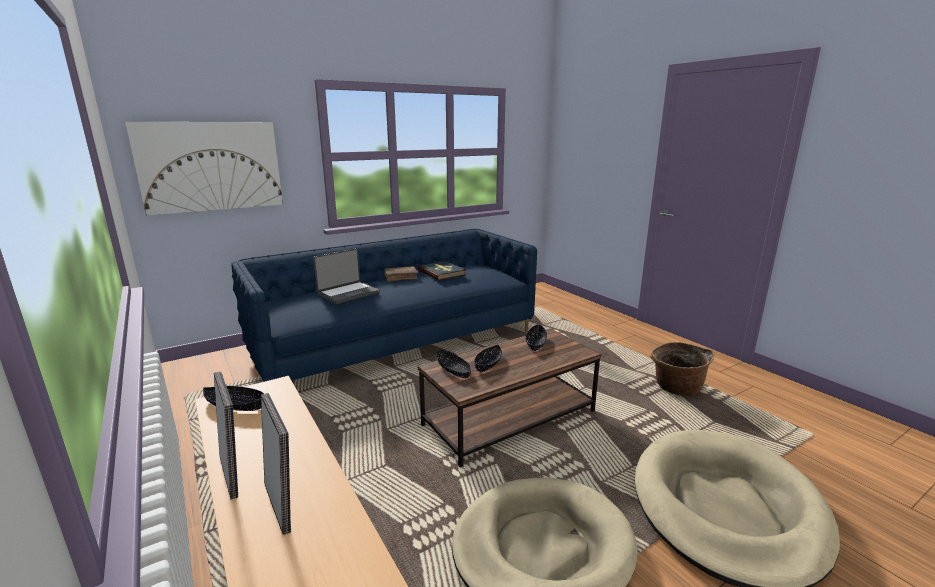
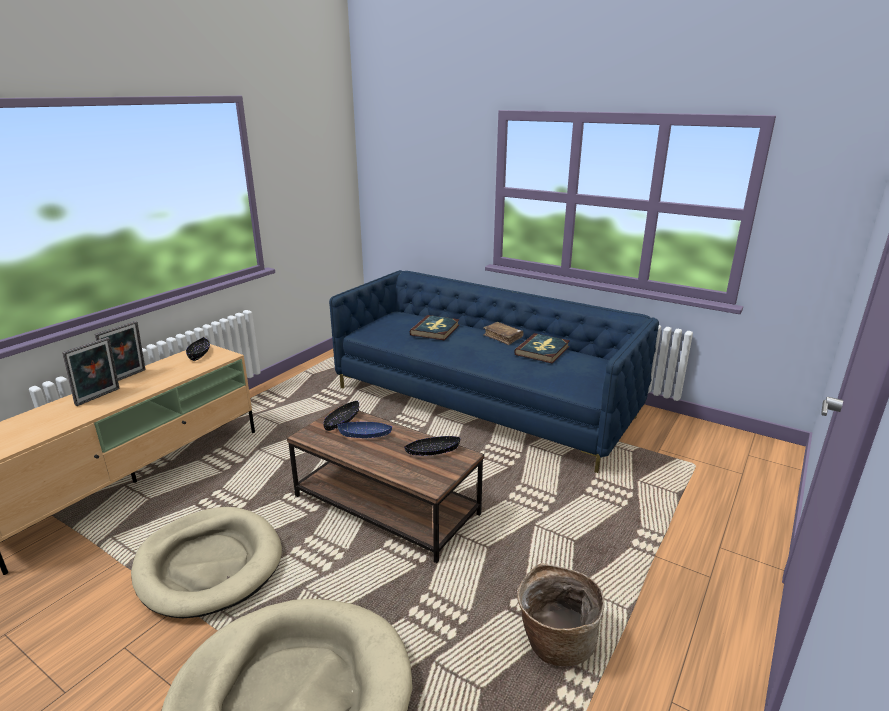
camera: 65 degrees right, 5 degrees up
picture [125,122,283,215] -> none
laptop [313,248,380,304] -> book [410,315,460,341]
black bowl [474,345,502,372] -> blue bowl [337,422,392,438]

